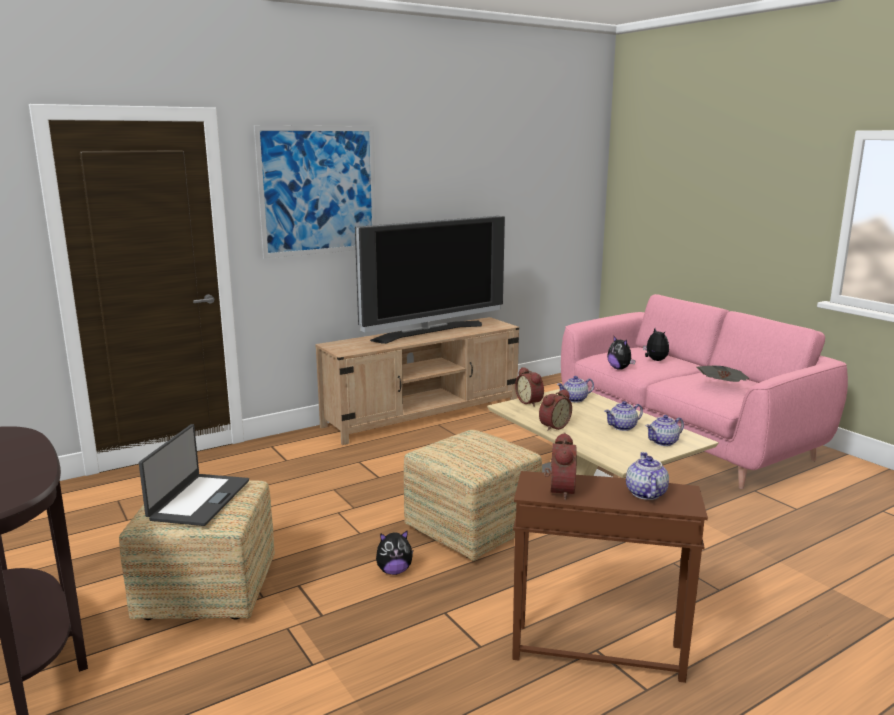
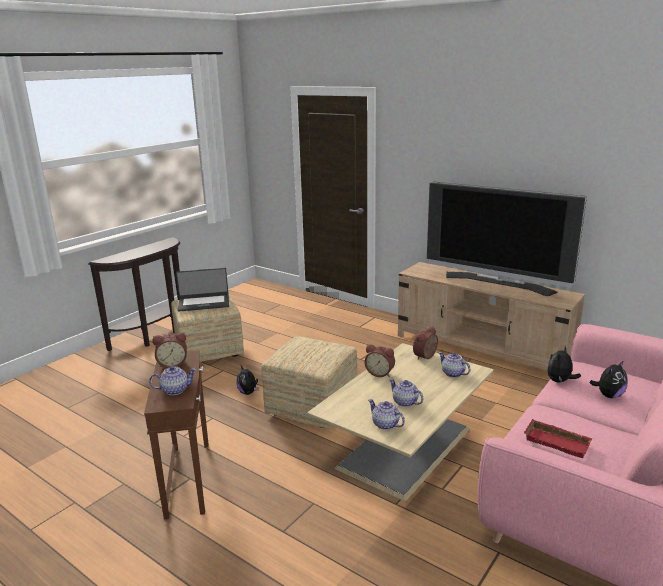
camera: 70 degrees right, 5 degrees up
picture [254,125,376,258] -> none
newspaper [696,366,749,382] -> red tray [524,419,592,458]

